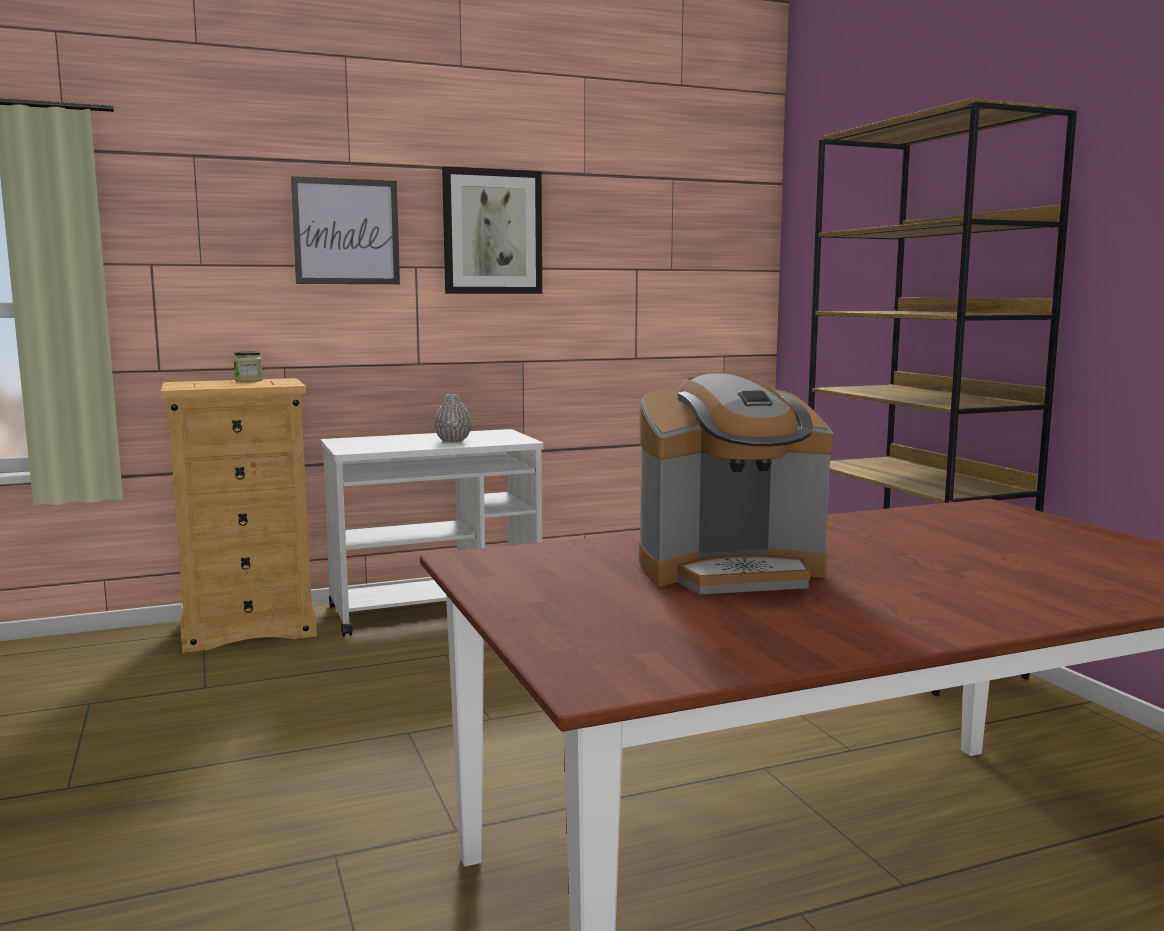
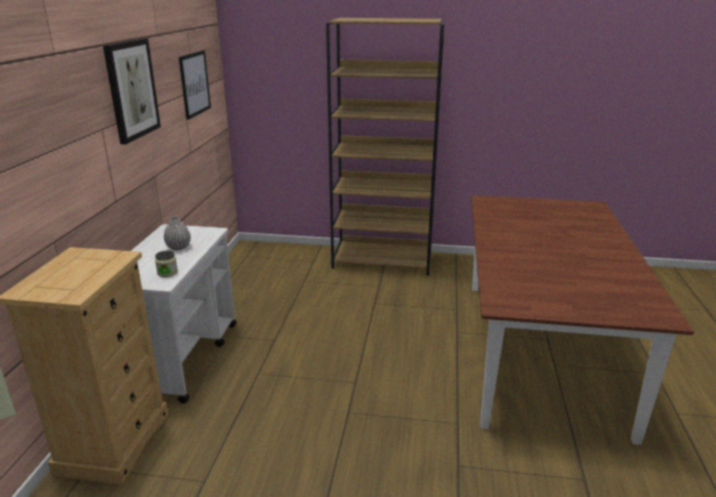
camera: 60 degrees left, 15 degrees up
jar [233,351,263,382] -> jar moved to [155,251,178,277]
picture [291,176,400,284] -> picture moved to [179,50,211,120]
coffee machine [639,374,833,594] -> none

